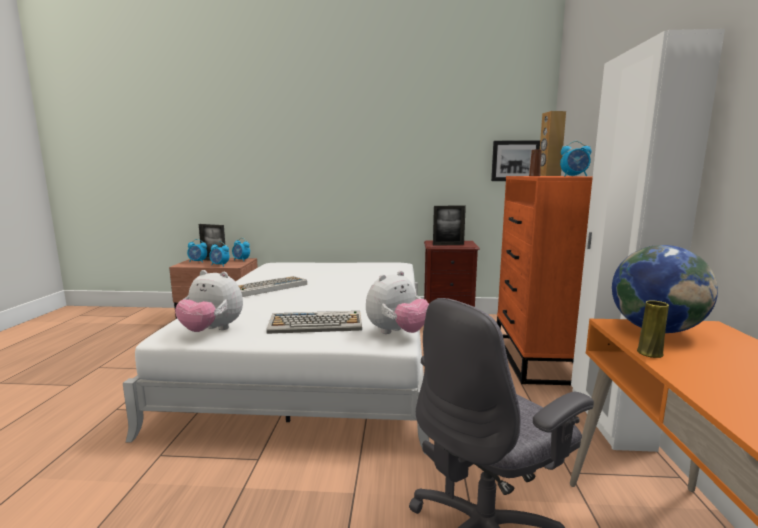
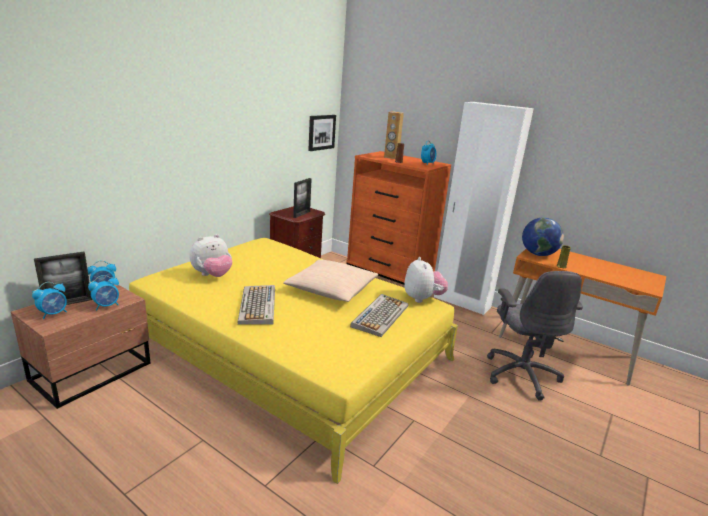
camera: 60 degrees left, 10 degrees up
white bed [123,262,430,455] -> yellow bed [129,238,458,484]
plush toy [175,270,243,332] -> plush toy moved to [189,234,232,277]
none -> beige pillow [283,259,378,302]

